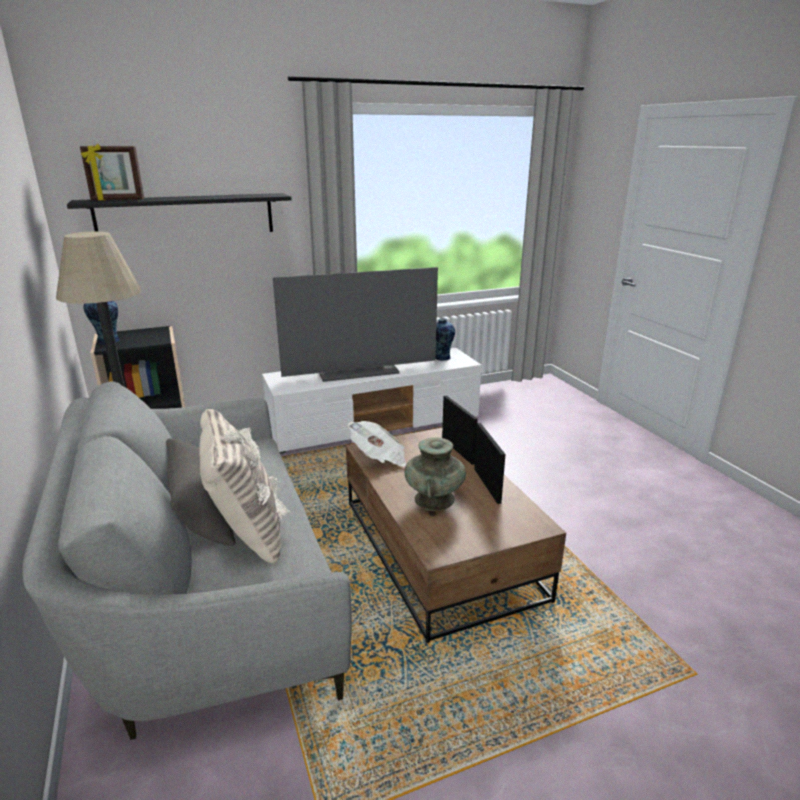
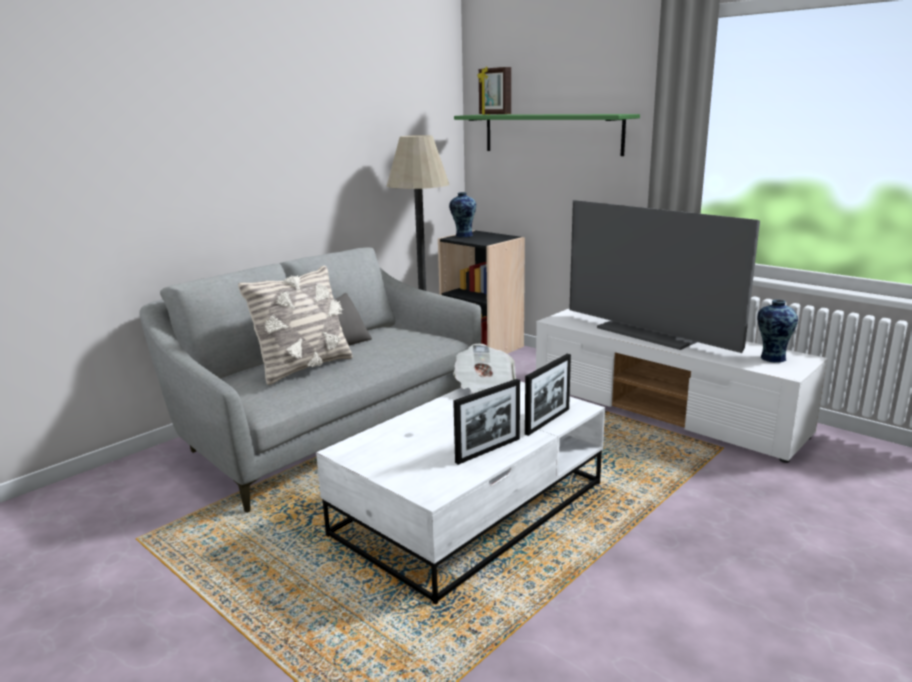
camera: 65 degrees right, 5 degrees down
black shelf [67,193,292,232] -> green shelf [454,114,640,156]
brown coffee table [346,428,566,643] -> white coffee table [316,381,605,605]
turquoise vase [404,437,466,511] -> none

